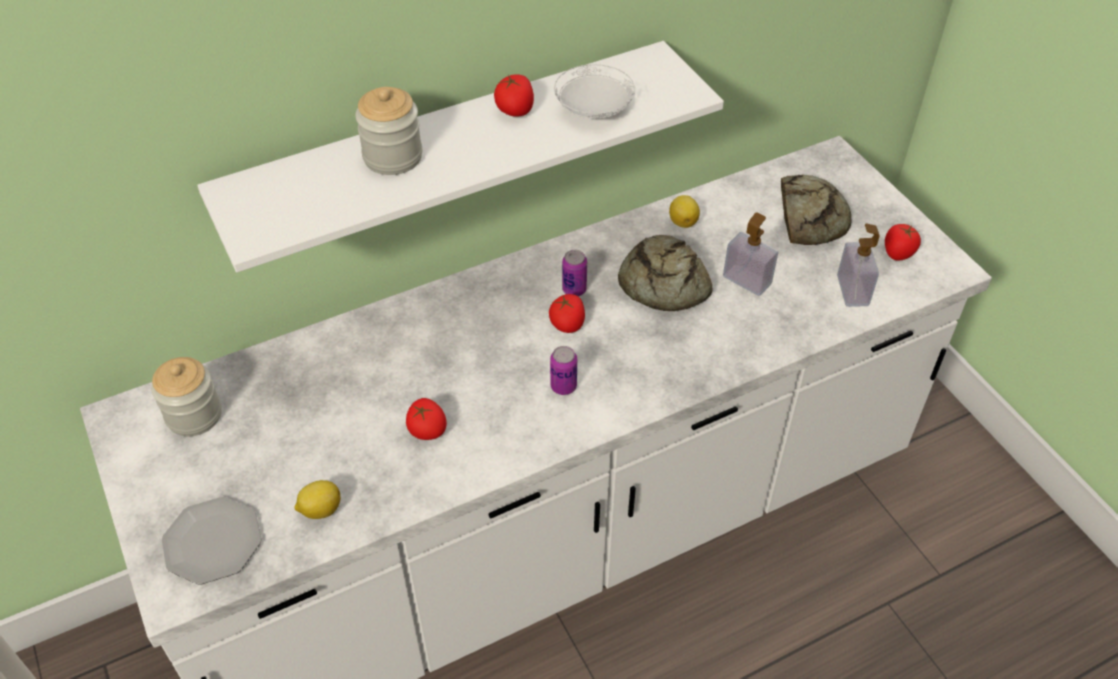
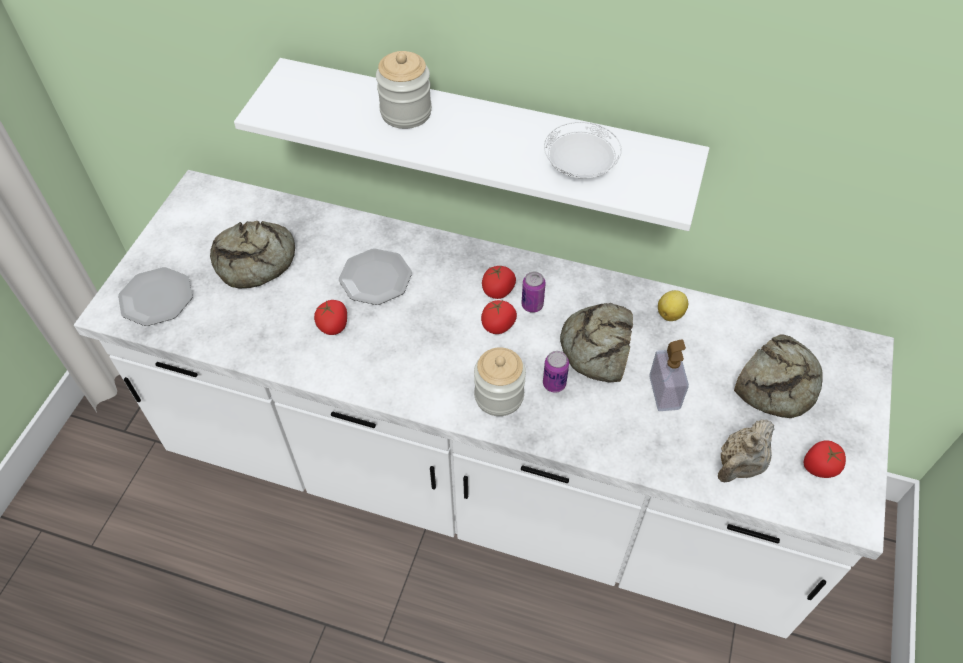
camera: 45 degrees right, 5 degrees up
jar [151,357,222,436] -> jar moved to [474,347,526,416]
lemon [295,480,341,519] -> none
tomato [494,74,534,117] -> tomato moved to [482,266,516,299]
can [550,346,577,395] -> can moved to [543,351,569,393]
soap dispenser [837,223,880,307] -> beige teapot [718,419,775,482]
none -> bread [210,221,295,289]
none -> plate [339,248,412,305]

